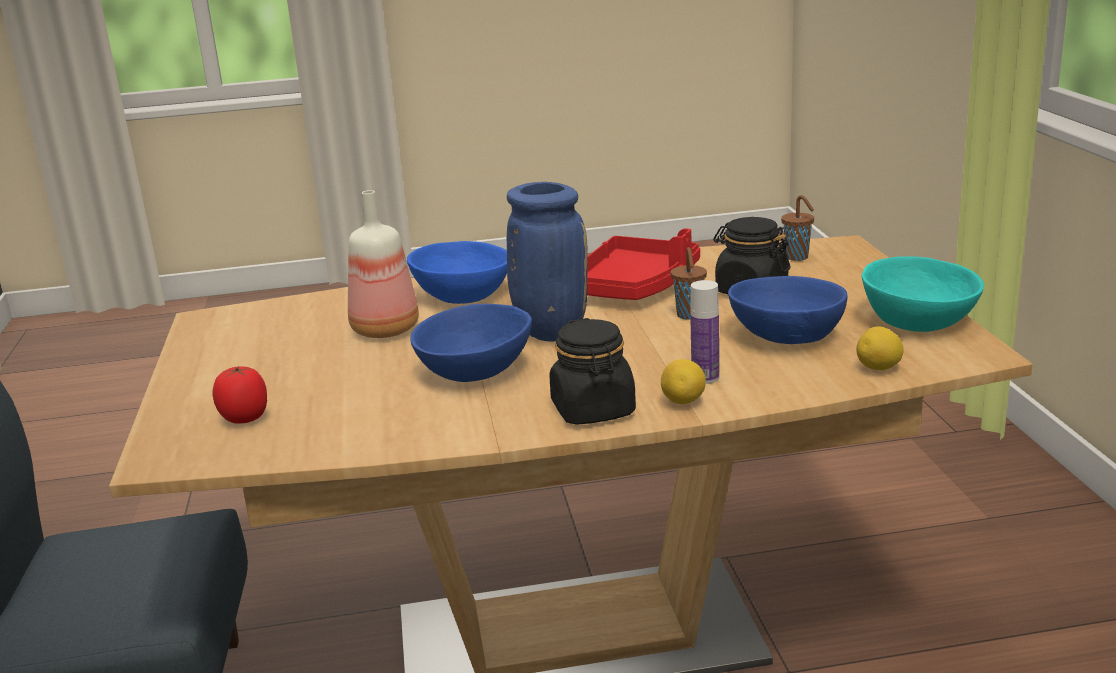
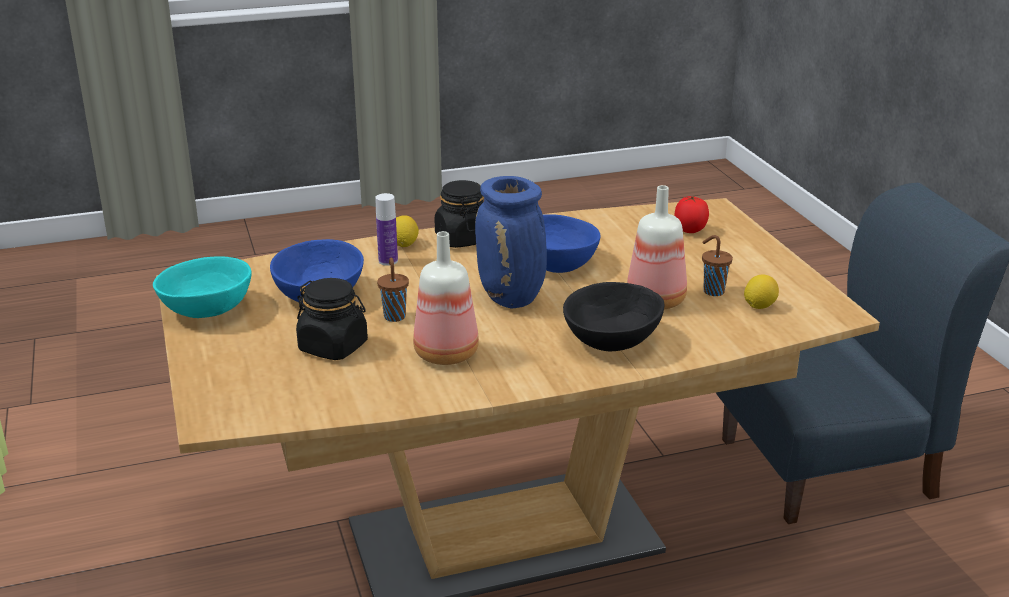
camera: 170 degrees right, 5 degrees up
blue bowl [407,241,507,304] -> black bowl [563,282,664,351]
red tray [587,228,700,300] -> bottle [413,231,479,365]
brown cup [781,195,814,261] -> brown cup moved to [702,235,733,296]
lemon [856,326,904,370] -> lemon moved to [744,275,779,309]

